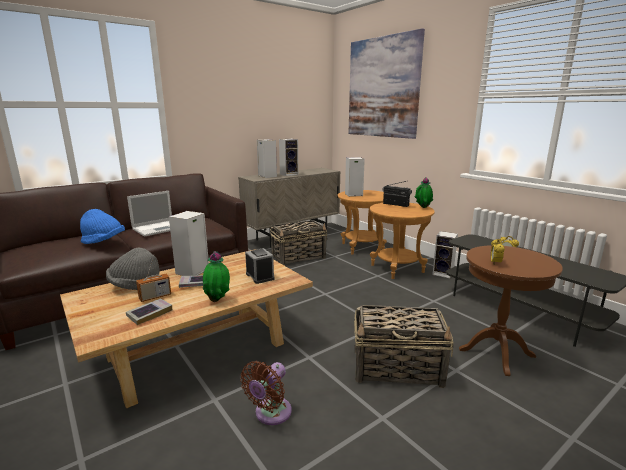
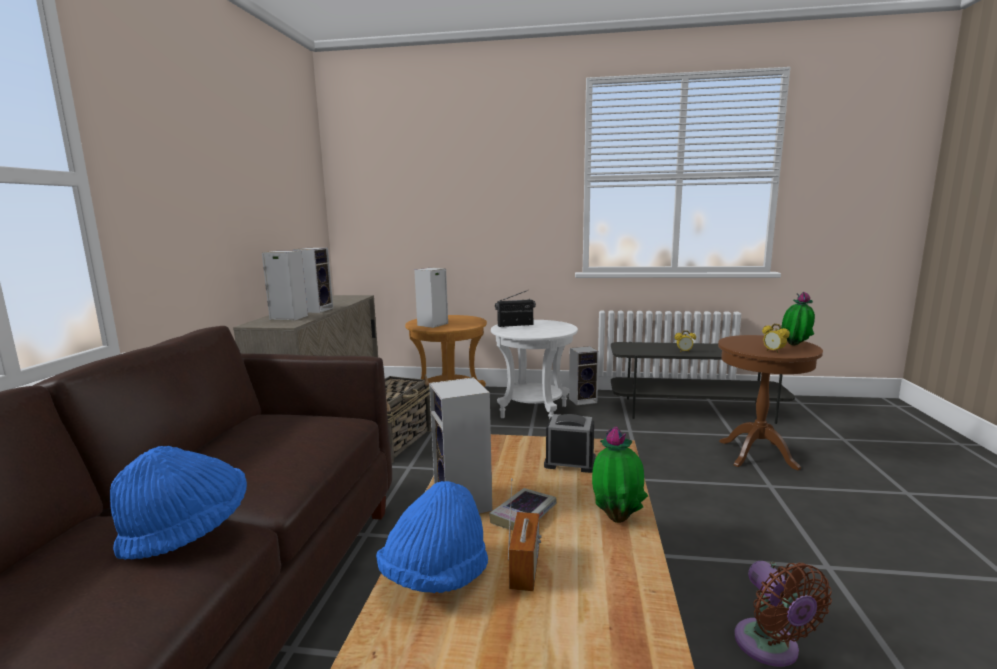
camera: 45 degrees left, 5 degrees down
grey hat [106,248,159,290] -> blue hat [376,481,488,593]
book [126,299,173,325] -> none
laptop [127,191,172,237] -> none
picture [348,28,425,139] -> none
basket [354,305,453,388] -> none
brown side table [370,203,435,279] -> white side table [491,320,578,420]
potted plant [415,177,433,208] -> potted plant moved to [779,292,815,346]

